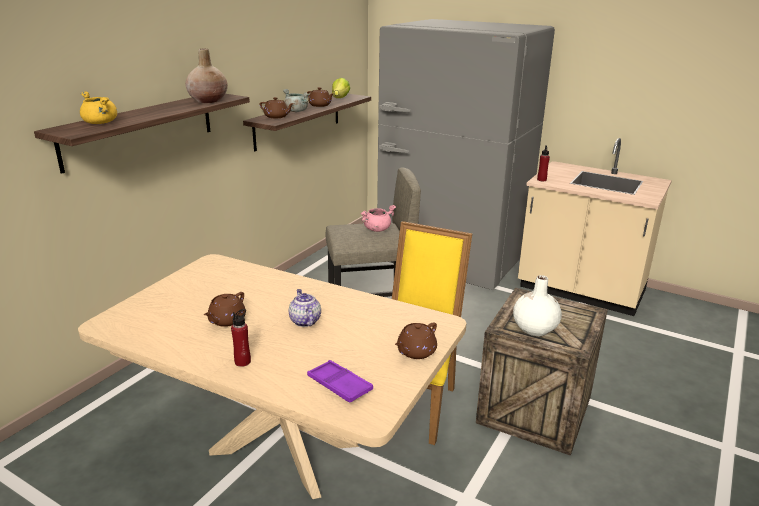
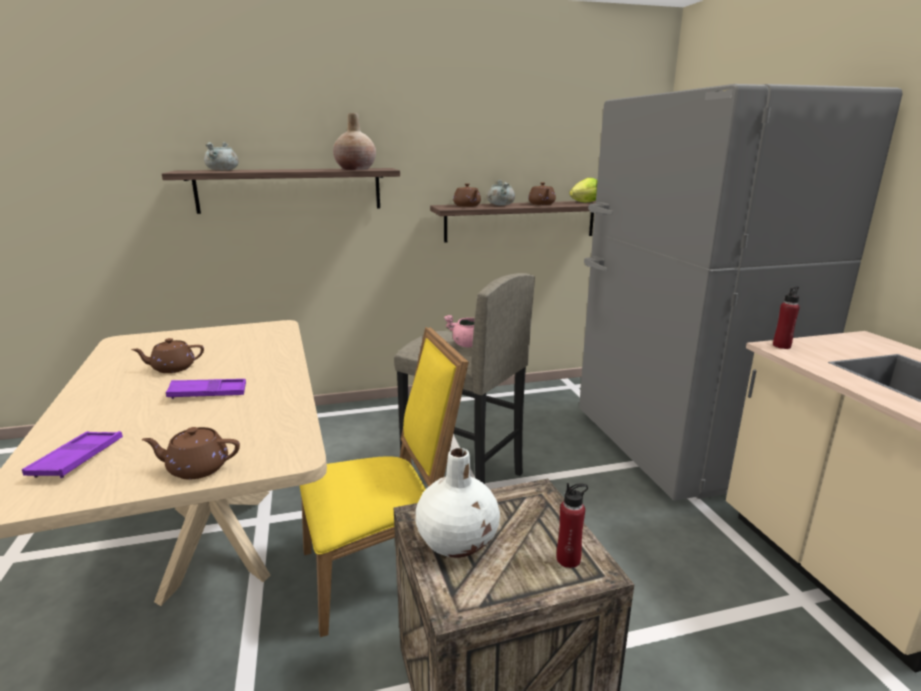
camera: 45 degrees right, 5 degrees down
yellow cooking pot [80,91,117,124] -> grey cooking pot [204,142,239,171]
red bottle [231,309,251,367] -> red bottle moved to [557,483,588,568]
teapot [289,289,321,327] -> purple tray [166,379,246,399]

